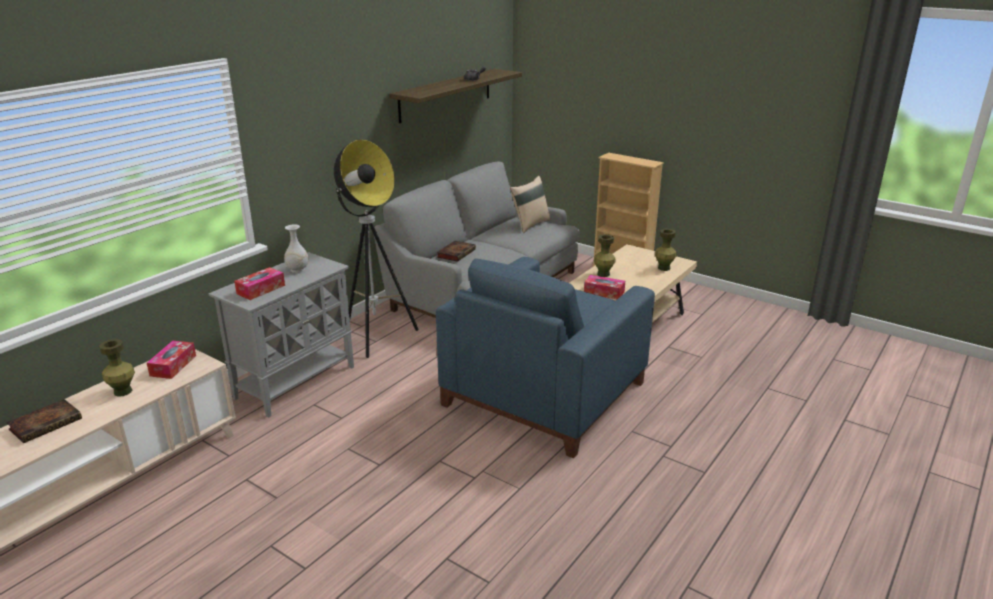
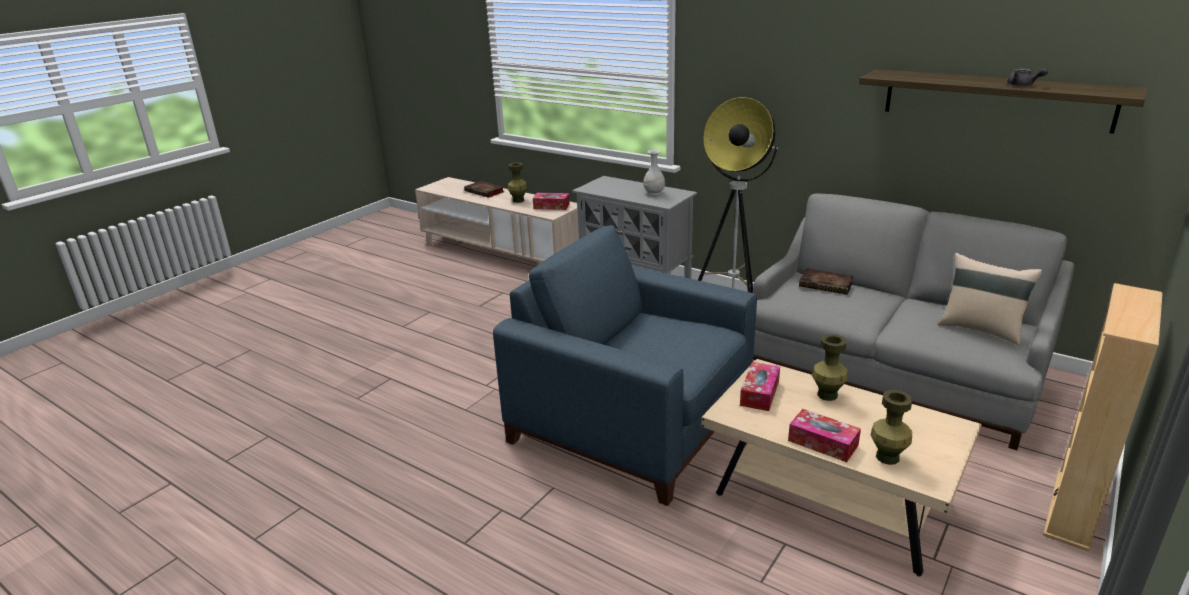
camera: 90 degrees right, 0 degrees up
tissue box [234,267,285,300] -> tissue box moved to [788,409,861,462]

